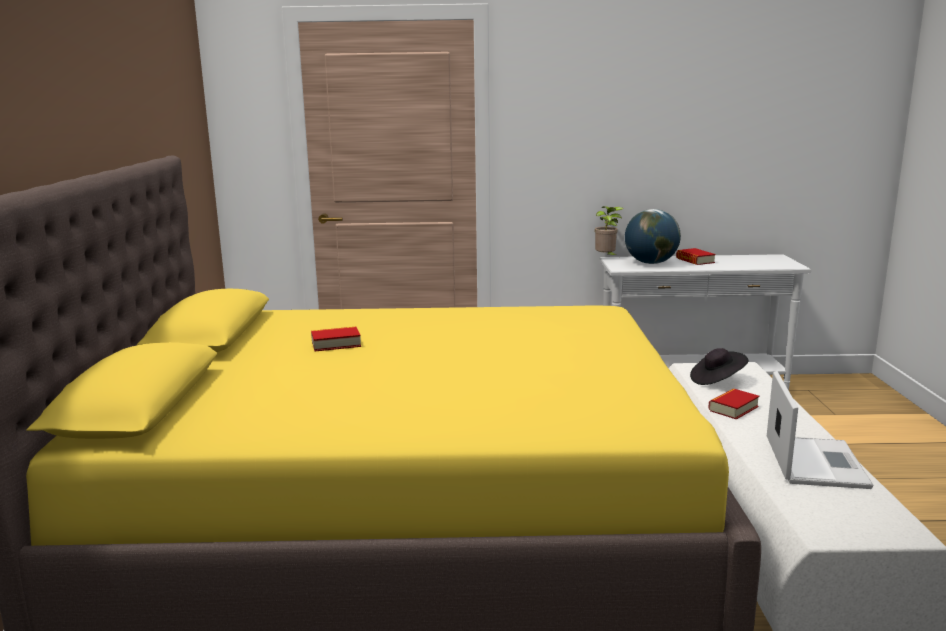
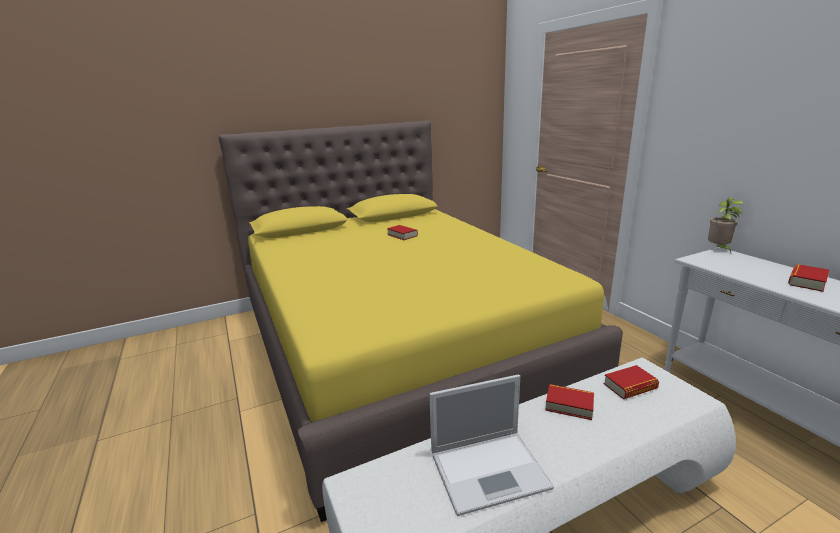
camera: 65 degrees right, 5 degrees up
globe [625,209,681,264] -> none
black hat [690,348,749,385] -> book [604,365,659,399]

